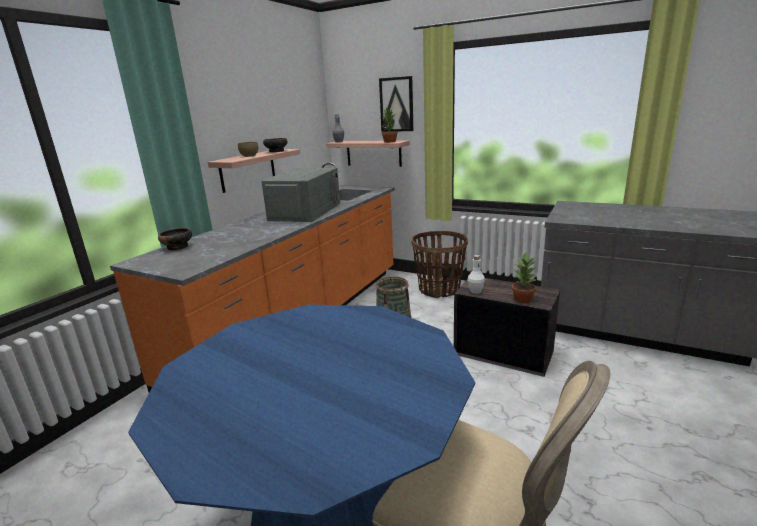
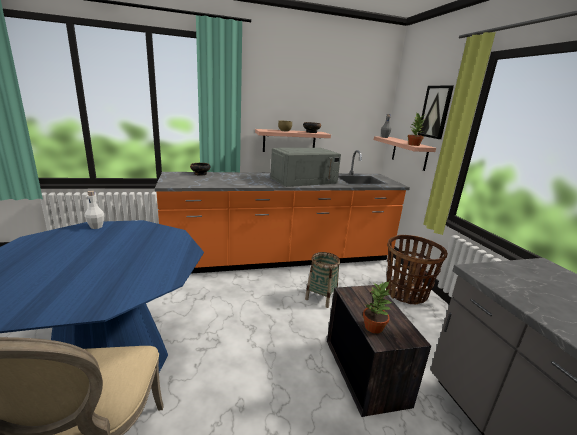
camera: 45 degrees right, 0 degrees up
white bottle [467,255,485,294] -> white bottle moved to [85,191,104,229]

